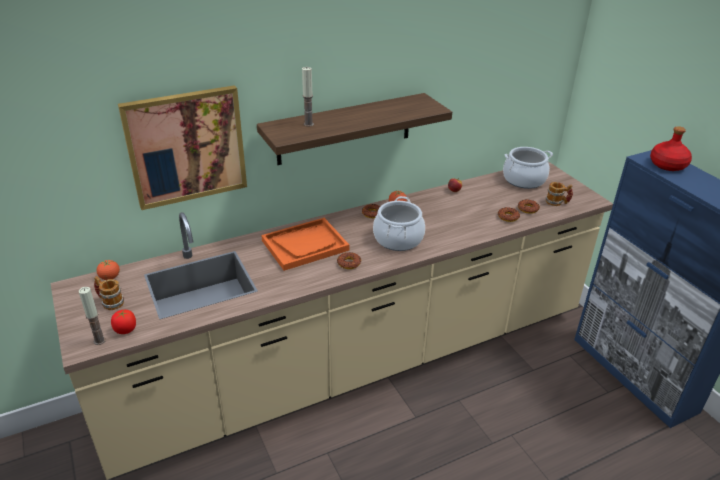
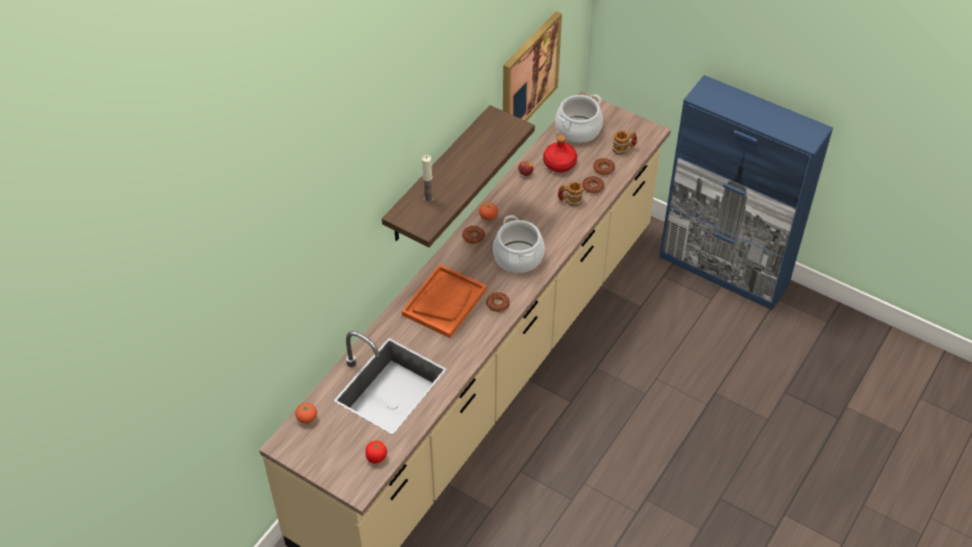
camera: 30 degrees left, 15 degrees up
candle [79,287,106,345] -> none
mug [94,276,124,310] -> mug moved to [558,181,584,206]
picture [118,85,247,210] -> picture moved to [503,11,562,121]
red bottle [650,126,692,171] -> red bottle moved to [543,134,577,172]

